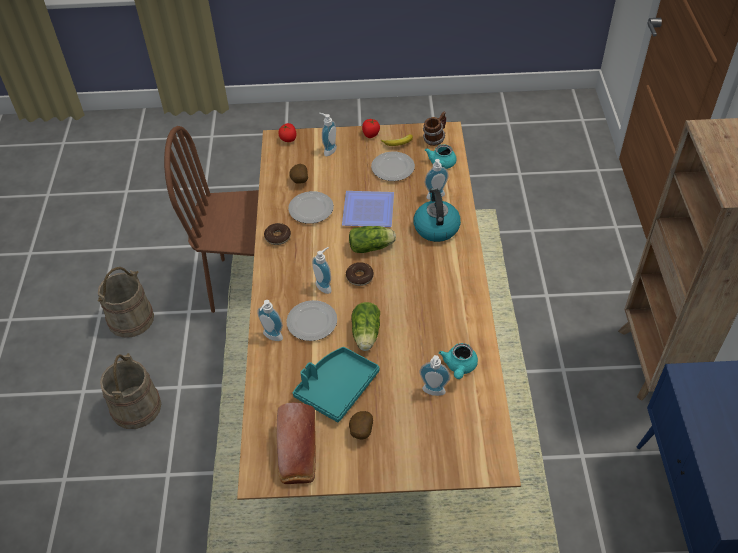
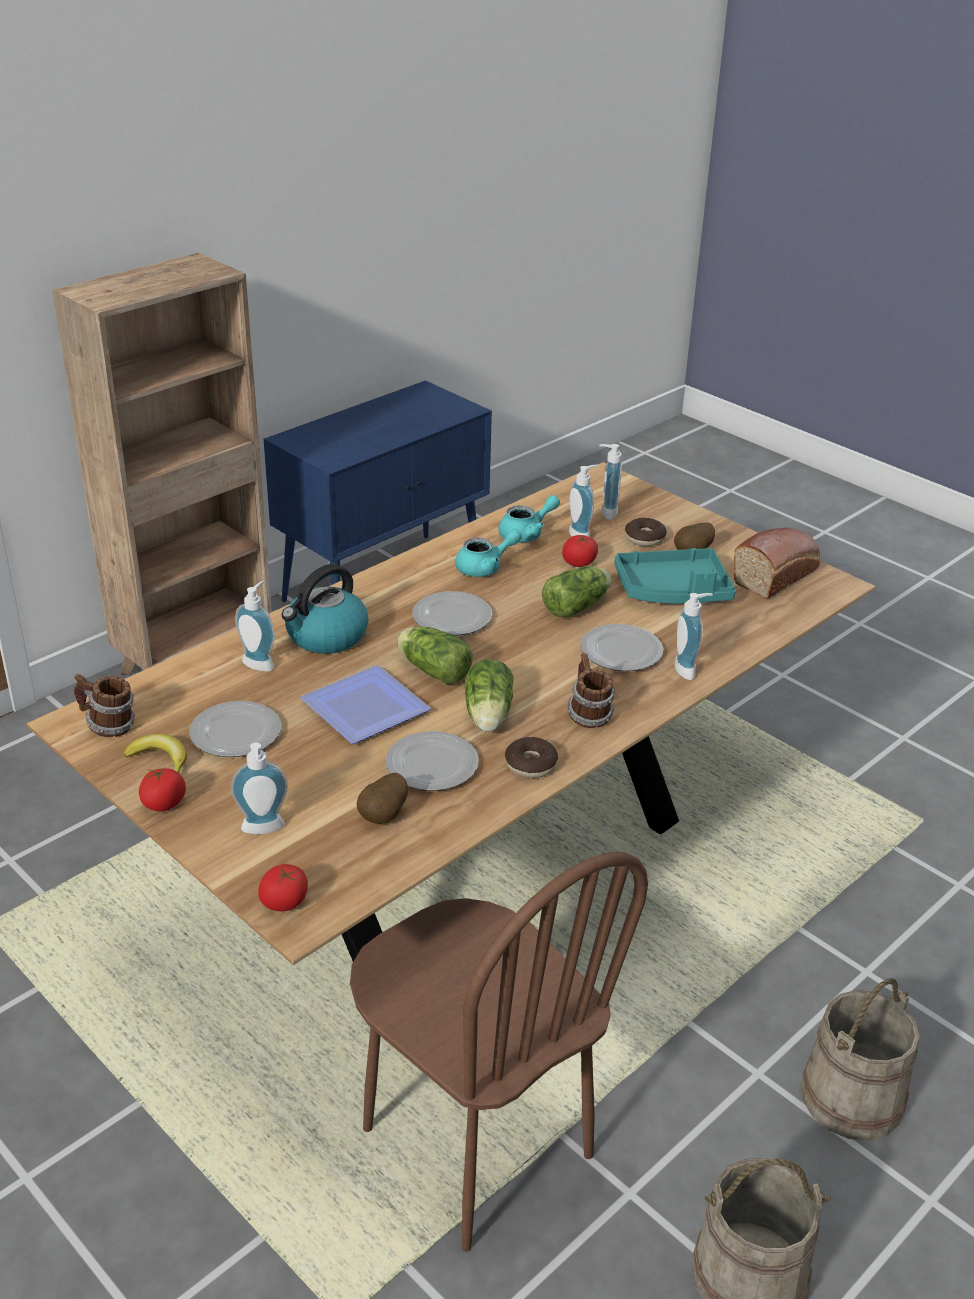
camera: 135 degrees left, 15 degrees down
soap dispenser [312,247,331,294] -> soap dispenser moved to [599,444,622,520]
donut [346,262,374,286] -> donut moved to [625,518,667,546]
turquoise teapot [425,144,457,169] -> turquoise teapot moved to [455,529,522,577]
none -> plate [412,591,492,635]
none -> lettuce [465,659,514,732]
none -> tomato [562,535,598,567]
none -> mug [568,653,616,728]

